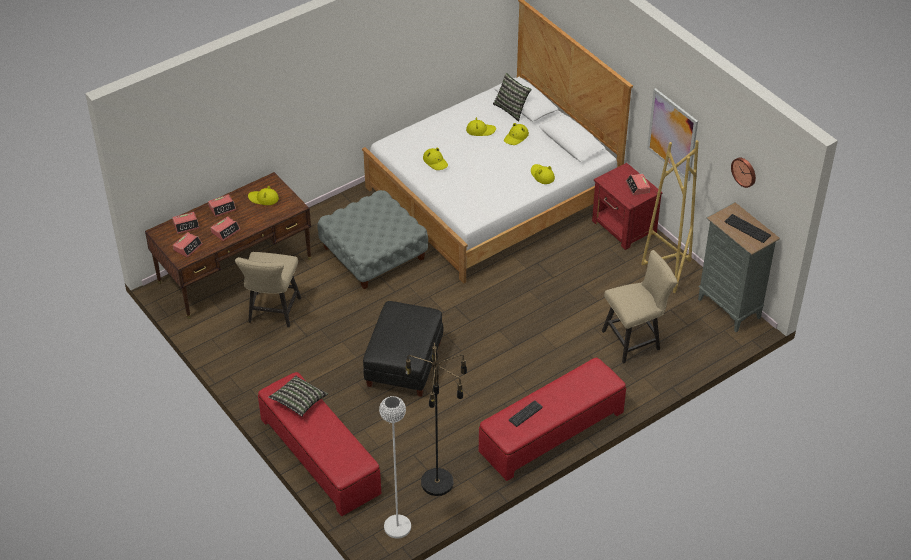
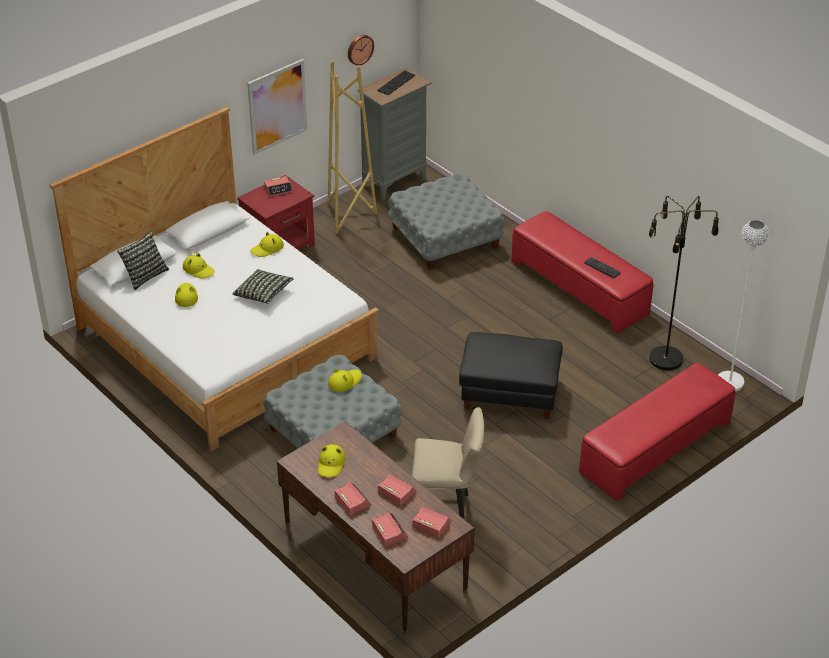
camera: 95 degrees left, 5 degrees down
pillow [268,375,328,417] -> pillow moved to [233,269,294,304]
yellow hat [423,148,448,170] -> yellow hat moved to [328,369,362,392]
beige chair [602,250,678,364] -> grey ottoman [388,173,505,270]

